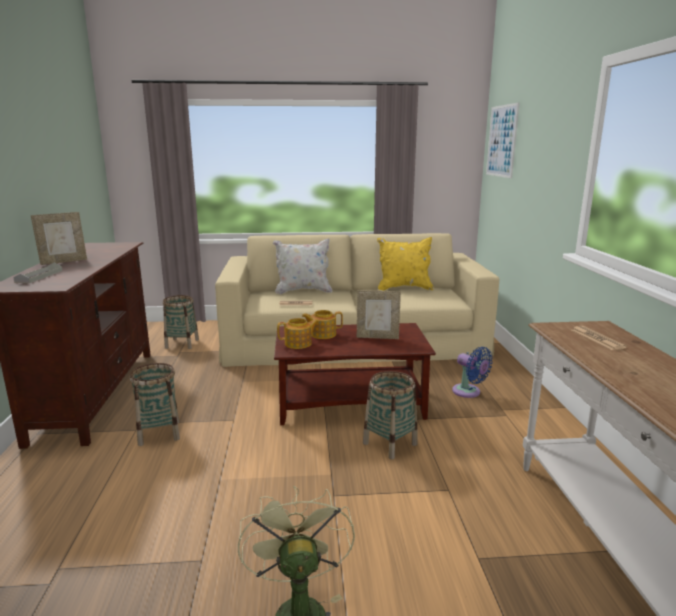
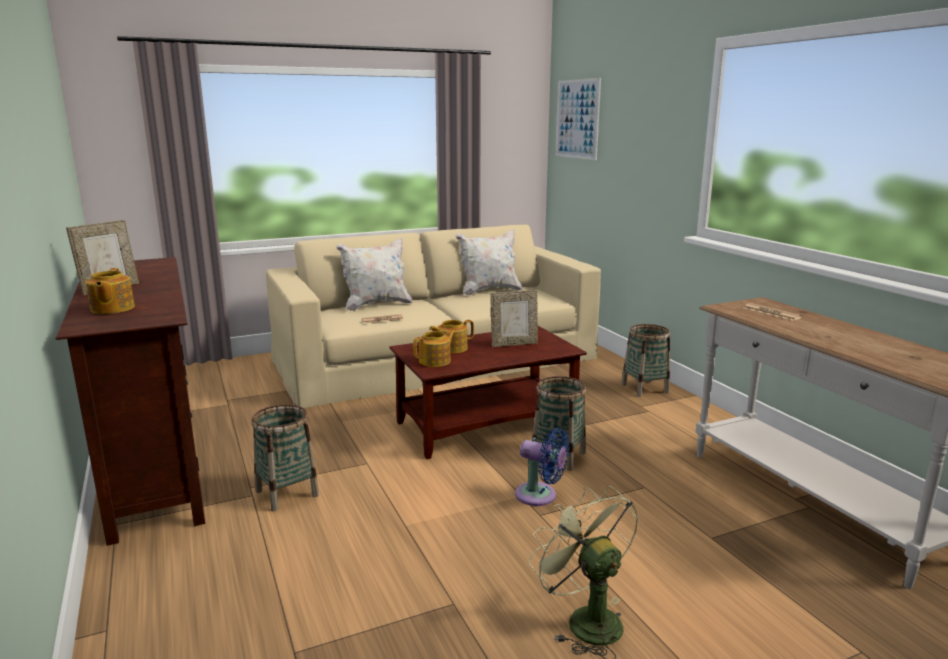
camera: 20 degrees left, 0 degrees up
grey tray [13,263,62,283] -> teapot [85,268,135,314]
basket [163,295,199,349] -> basket moved to [621,324,670,397]
yellow pillow [377,237,434,291] -> white pillow [455,229,522,296]
blue fan [452,347,493,398] -> blue fan moved to [515,428,570,506]

